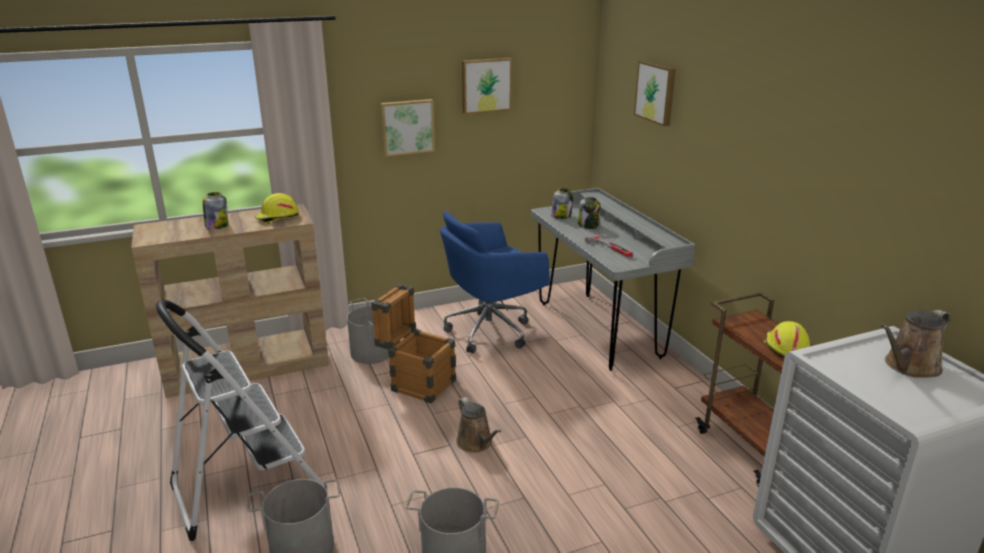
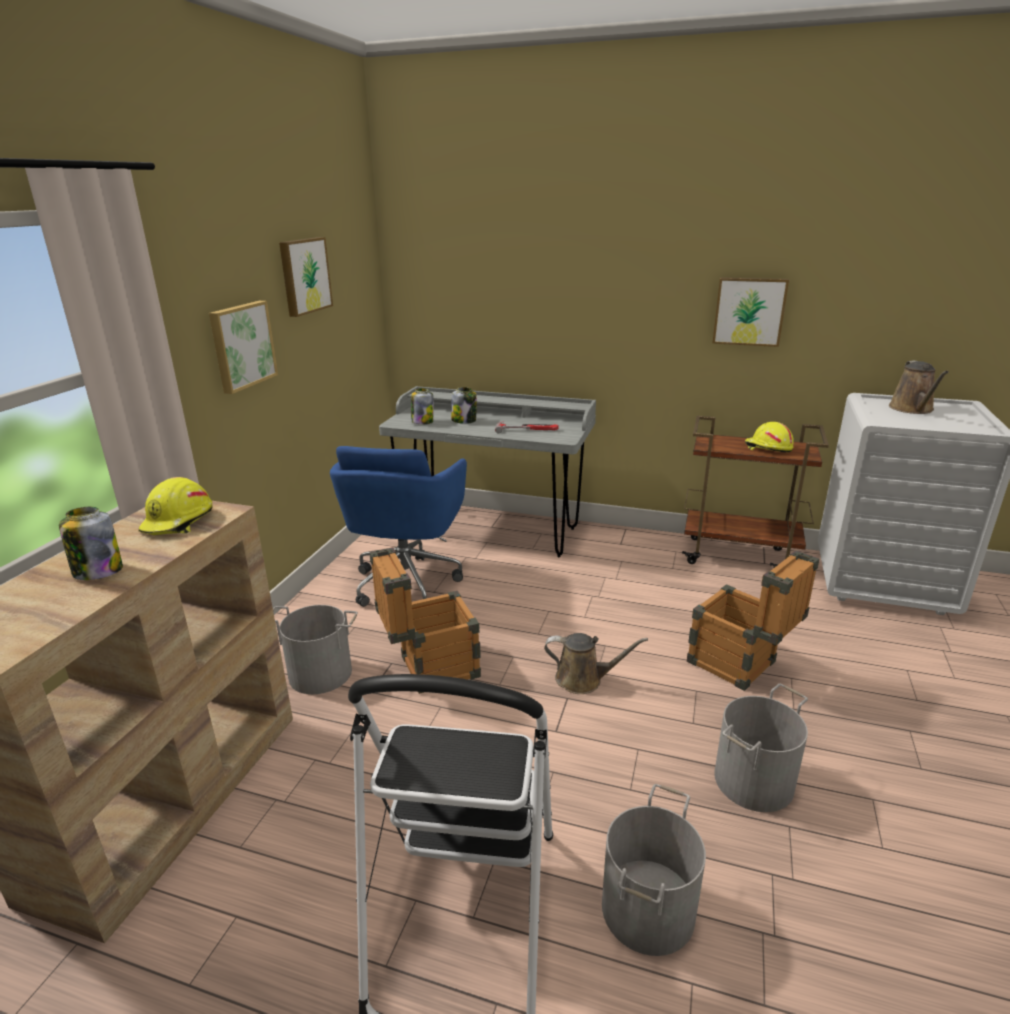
camera: 50 degrees left, 0 degrees up
picture [634,61,676,126] -> picture moved to [712,277,789,347]
none -> crate [687,550,820,691]

